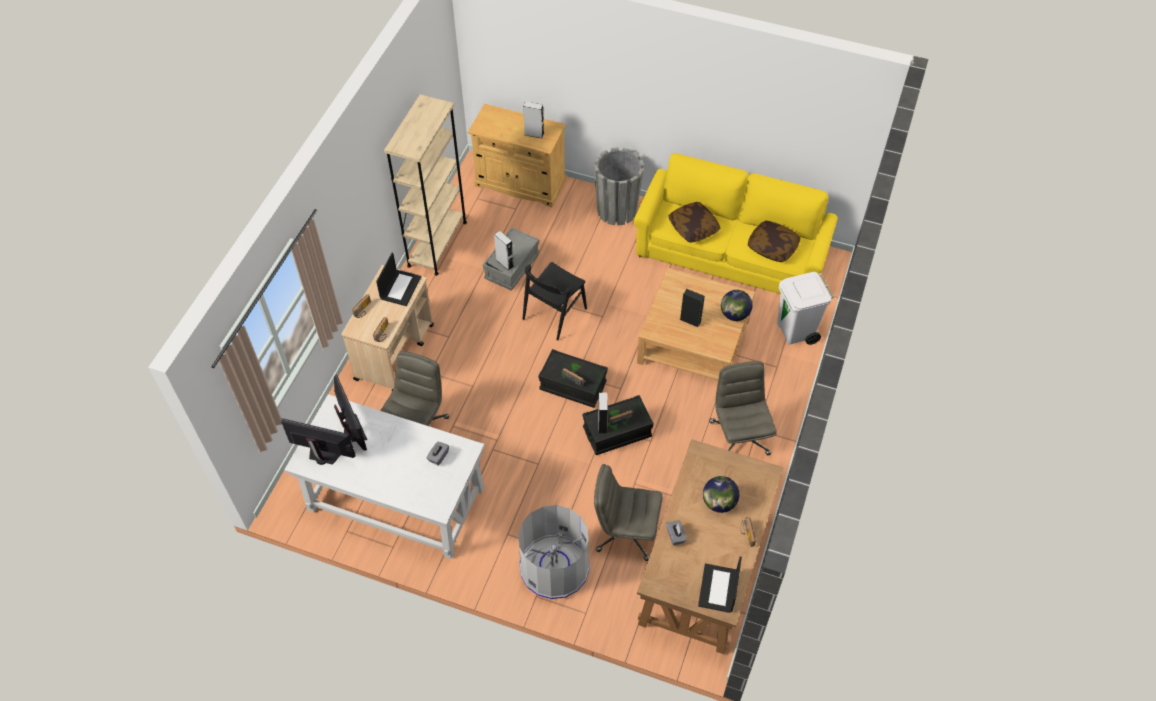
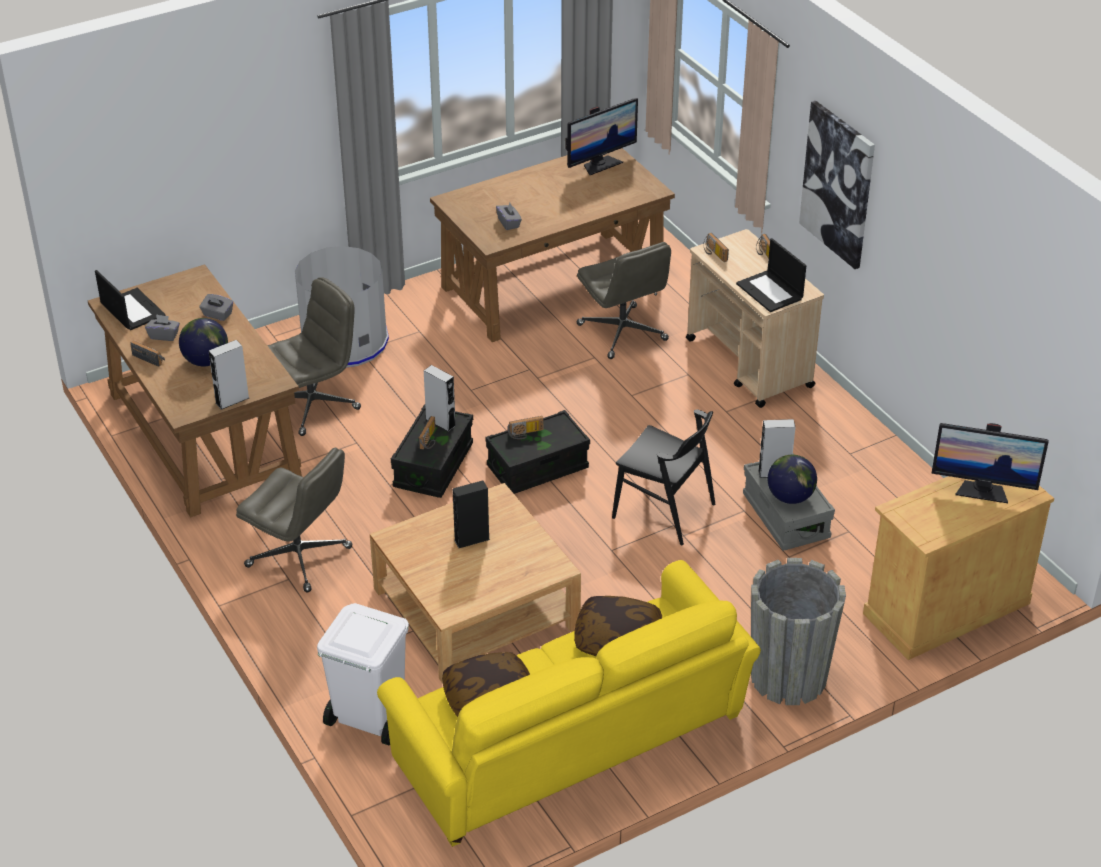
camera: 130 degrees right, 15 degrees down
white desk [284,394,485,559] -> brown desk [430,148,675,342]
monitor [334,374,368,451] -> monitor moved to [931,423,1049,503]
beige bookcase [384,94,467,276] -> none
grey speaker [523,101,544,138] -> grey speaker moved to [209,340,249,410]
black chair [523,262,587,340] -> black chair turned 135 degrees clockwise [612,409,715,545]
globe [721,290,752,321] -> globe moved to [767,455,817,504]
none -> grey tissue box [145,314,180,341]
none -> picture [799,101,875,269]

